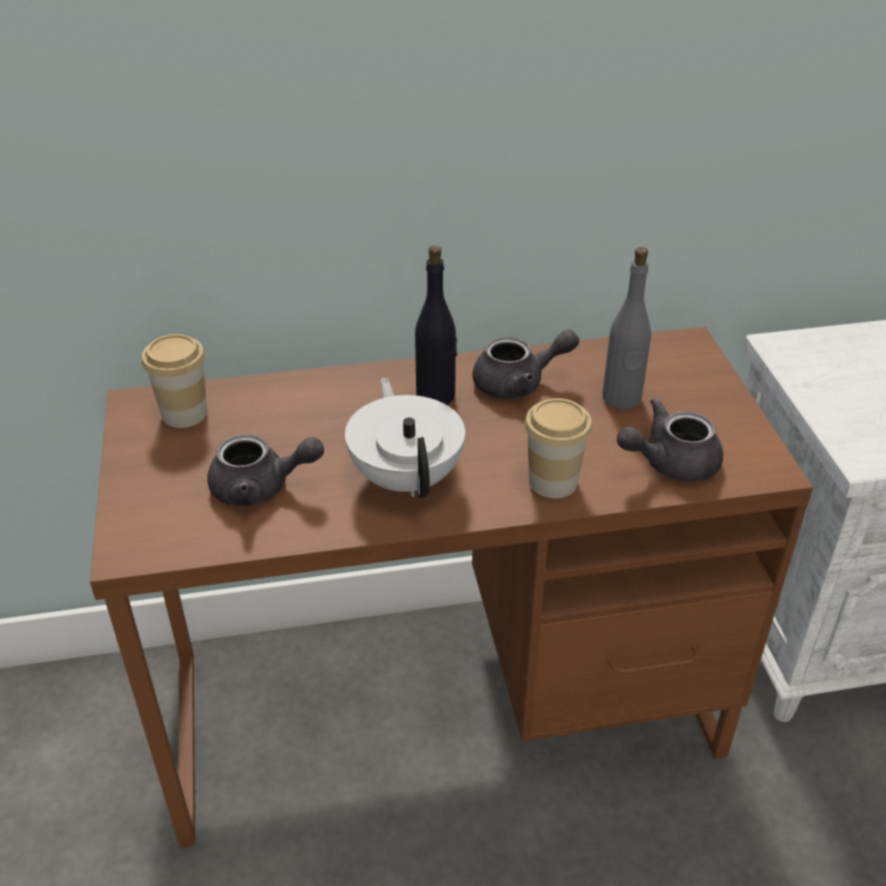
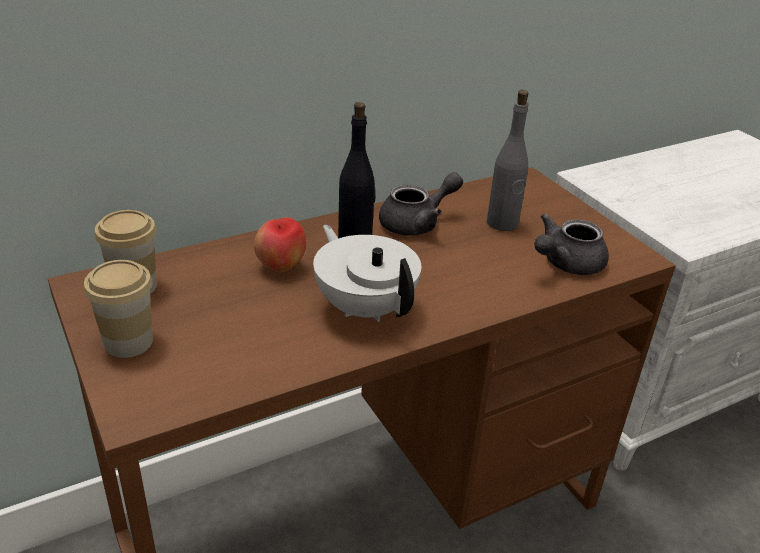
camera: 20 degrees left, 5 degrees down
grey teapot [207,434,324,506] -> none
cup [524,398,592,498] -> cup moved to [84,260,153,358]
none -> apple [254,217,306,272]

